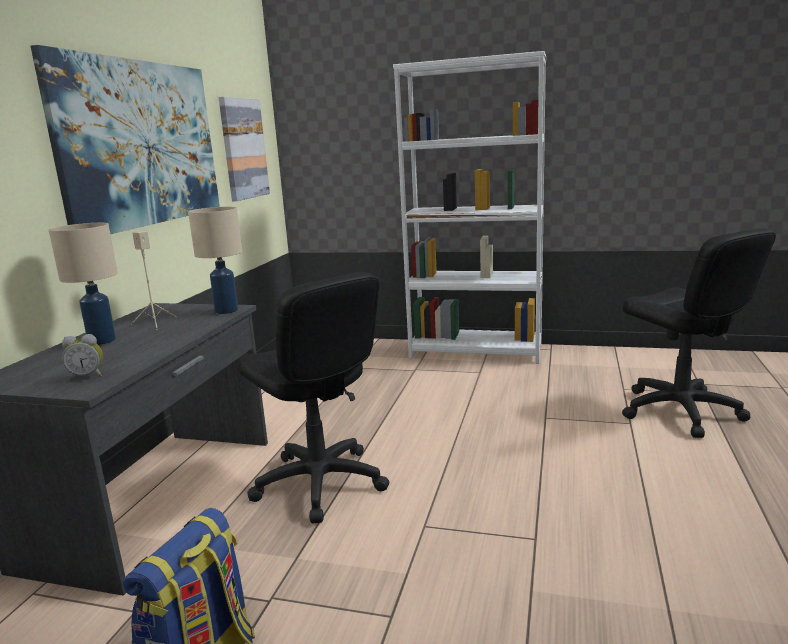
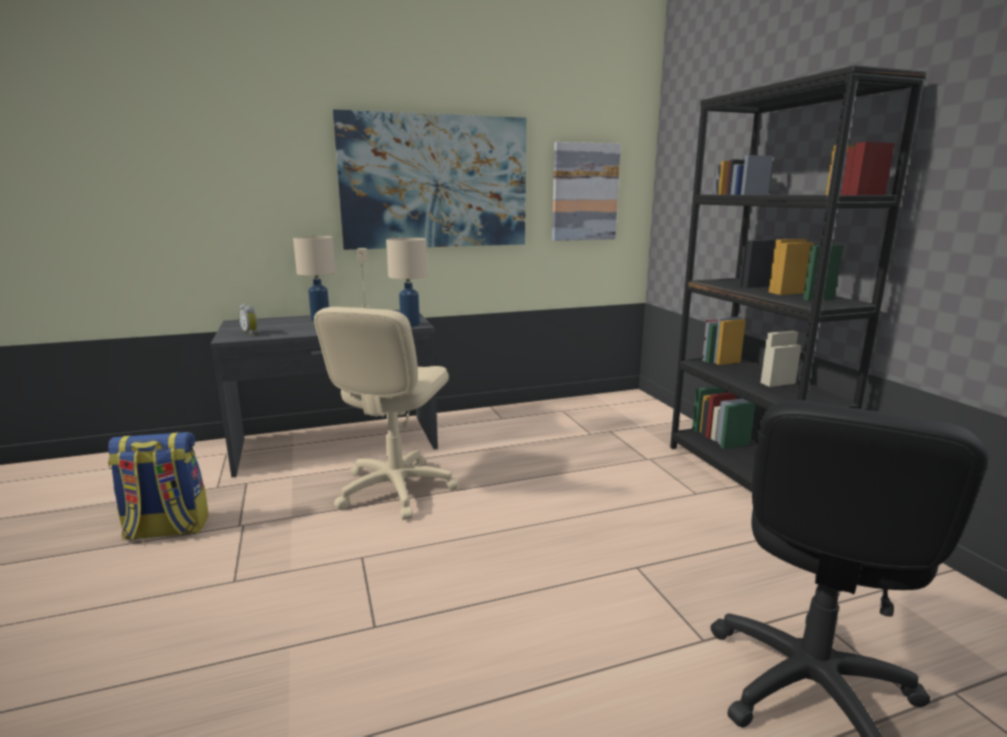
camera: 55 degrees right, 0 degrees up
black office chair [238,272,389,524] -> beige office chair [314,307,459,520]
white bookcase [393,51,547,364] -> black bookcase [670,65,927,492]

